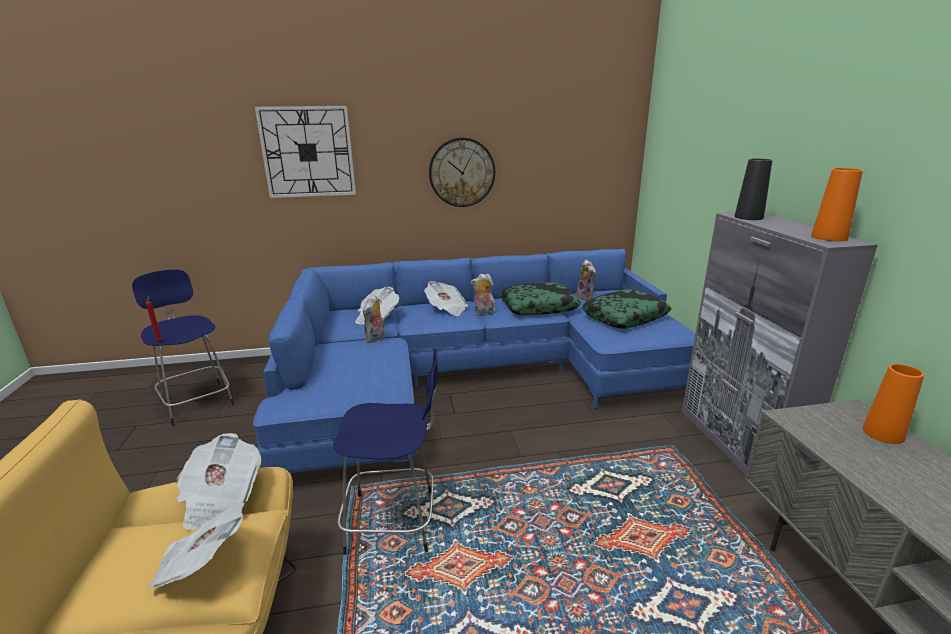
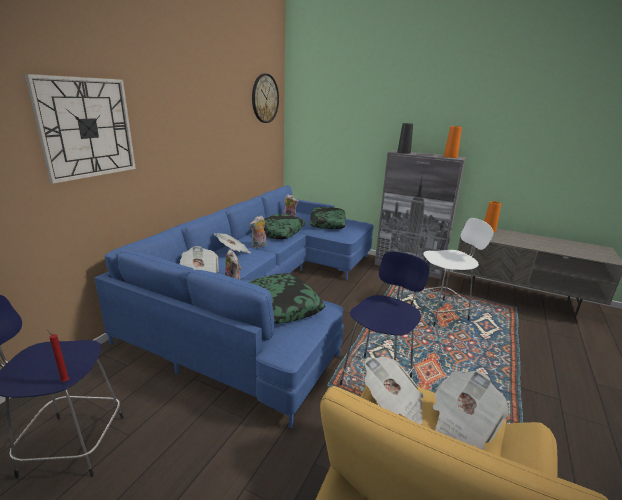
camera: 55 degrees left, 0 degrees up
wall clock [429,138,495,207] -> wall clock moved to [252,74,279,123]
none -> pillow [248,273,325,324]
none -> white stool [411,218,493,327]

